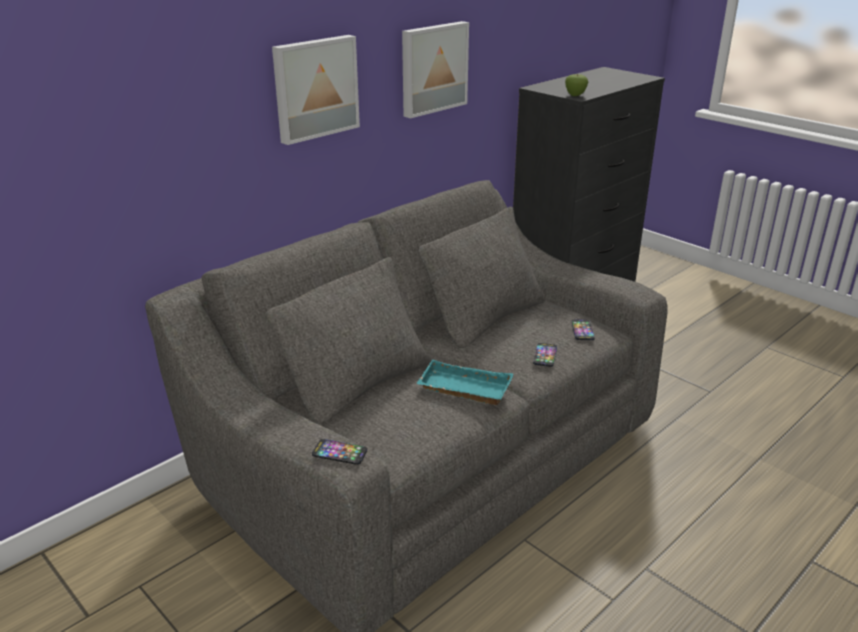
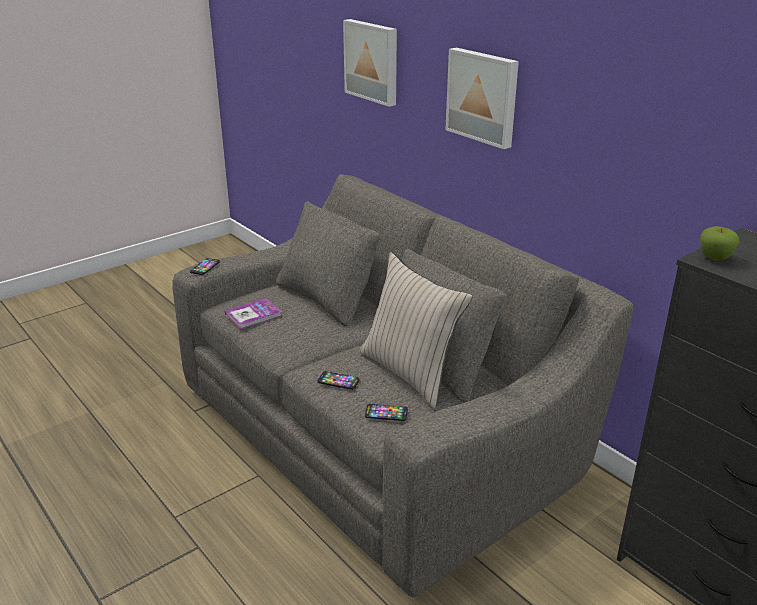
camera: 95 degrees right, 0 degrees up
picture [402,21,469,118] -> picture moved to [343,19,397,107]
turquoise tray [416,360,513,405] -> none
none -> book [225,298,282,329]
none -> beige pillow [359,252,473,409]

